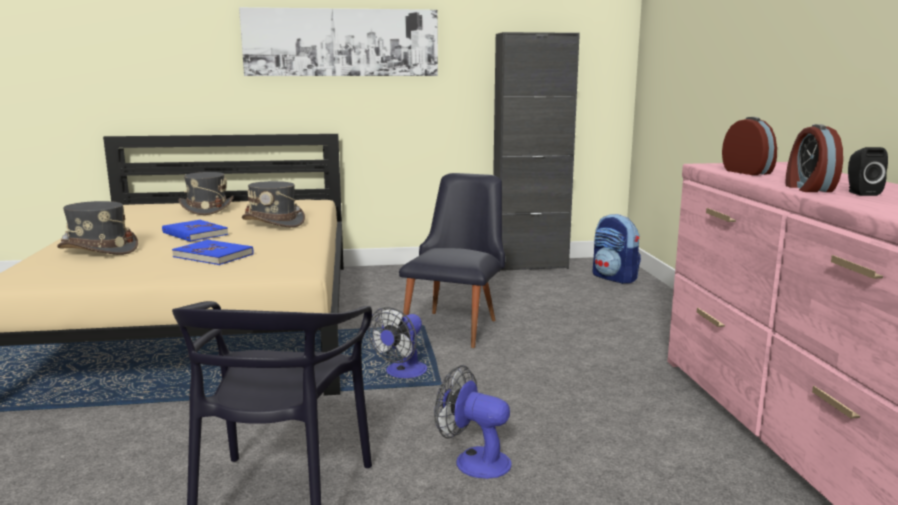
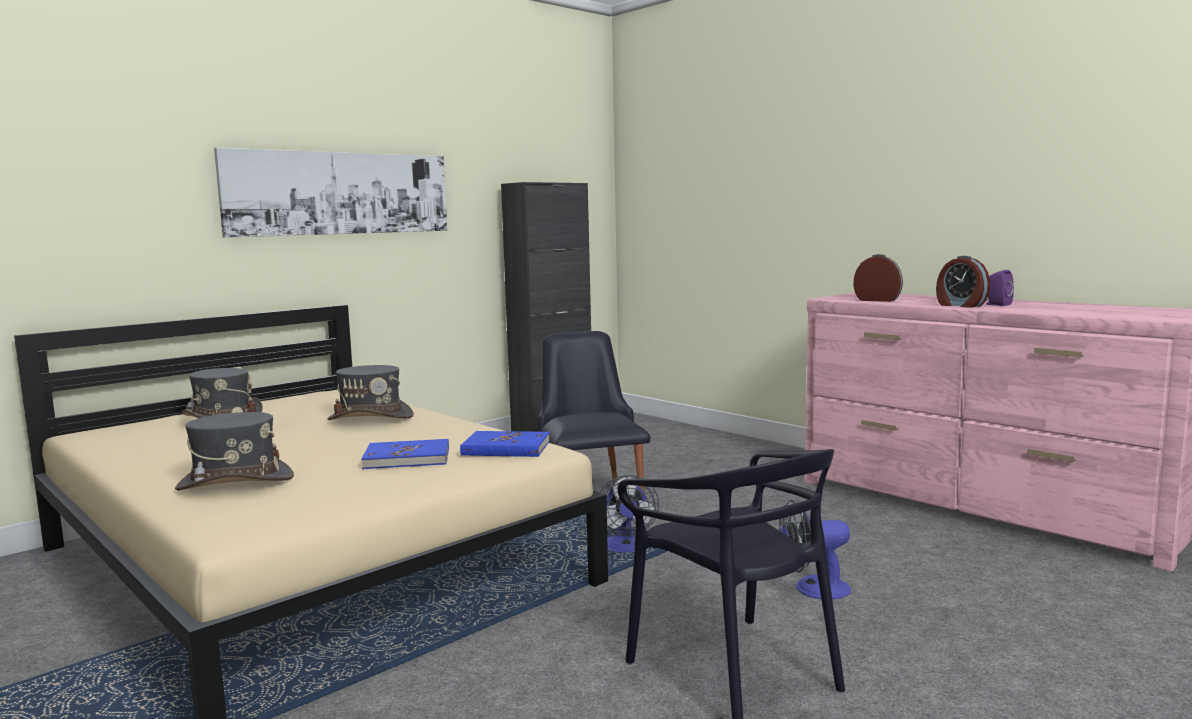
camera: 35 degrees left, 5 degrees down
blue book [162,220,228,242] -> blue book moved to [460,431,550,457]
backpack [592,214,641,284] -> none
black speaker [848,147,888,196] -> purple speaker [986,270,1014,306]

